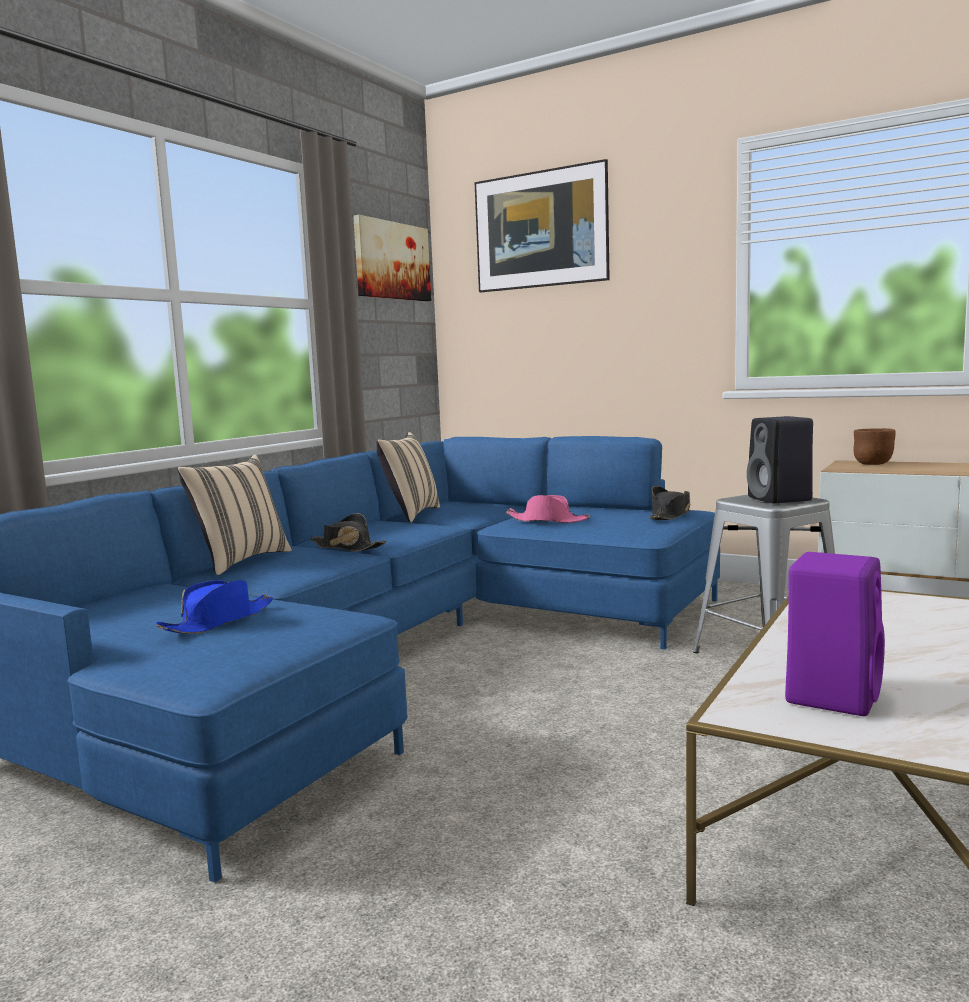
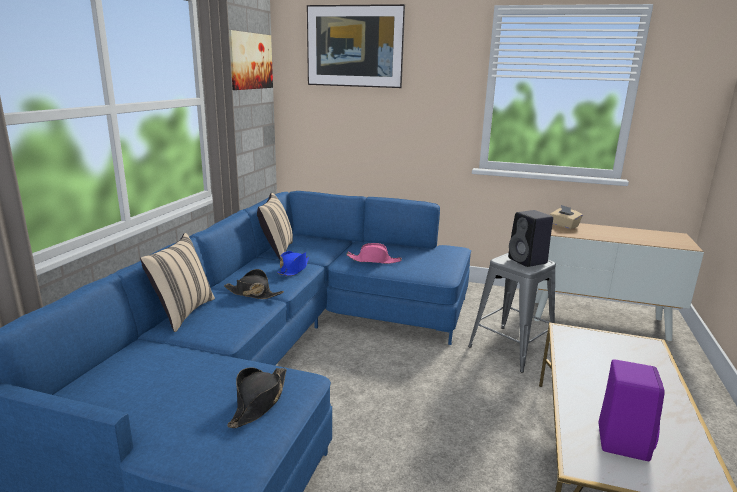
camera: 15 degrees left, 10 degrees up
blue hat [155,580,273,634] -> blue hat moved to [277,251,309,276]
black hat [649,486,691,520] -> black hat moved to [227,368,287,428]
brown bowl [853,428,896,465] -> beige tissue box [550,205,583,229]

